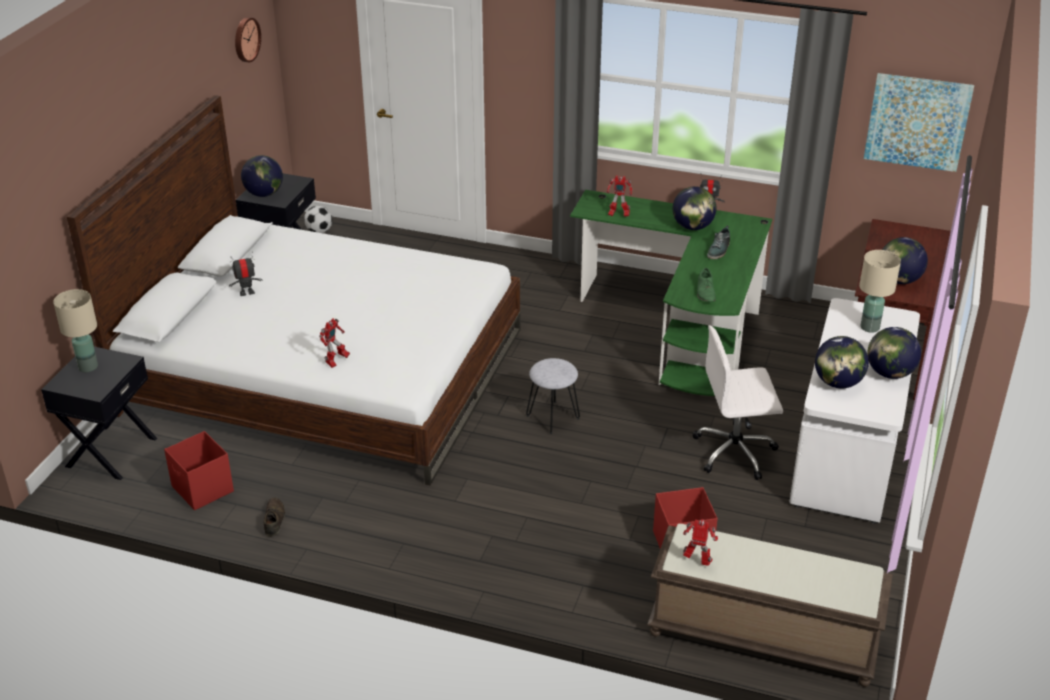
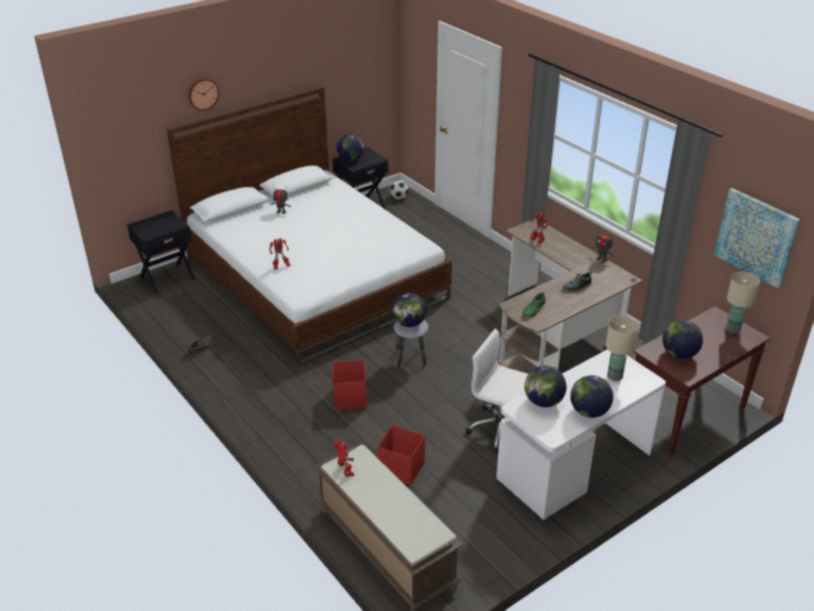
camera: 35 degrees right, 0 degrees up
beige table lamp [53,289,98,372] -> beige table lamp moved to [726,271,760,334]
red storage box [164,431,234,510] -> red storage box moved to [331,360,367,410]
wall clock [235,17,261,62] -> wall clock moved to [188,78,219,111]
green desk [570,190,772,396] -> brown desk [499,218,643,374]
globe [673,186,716,230] -> globe moved to [393,293,427,327]

